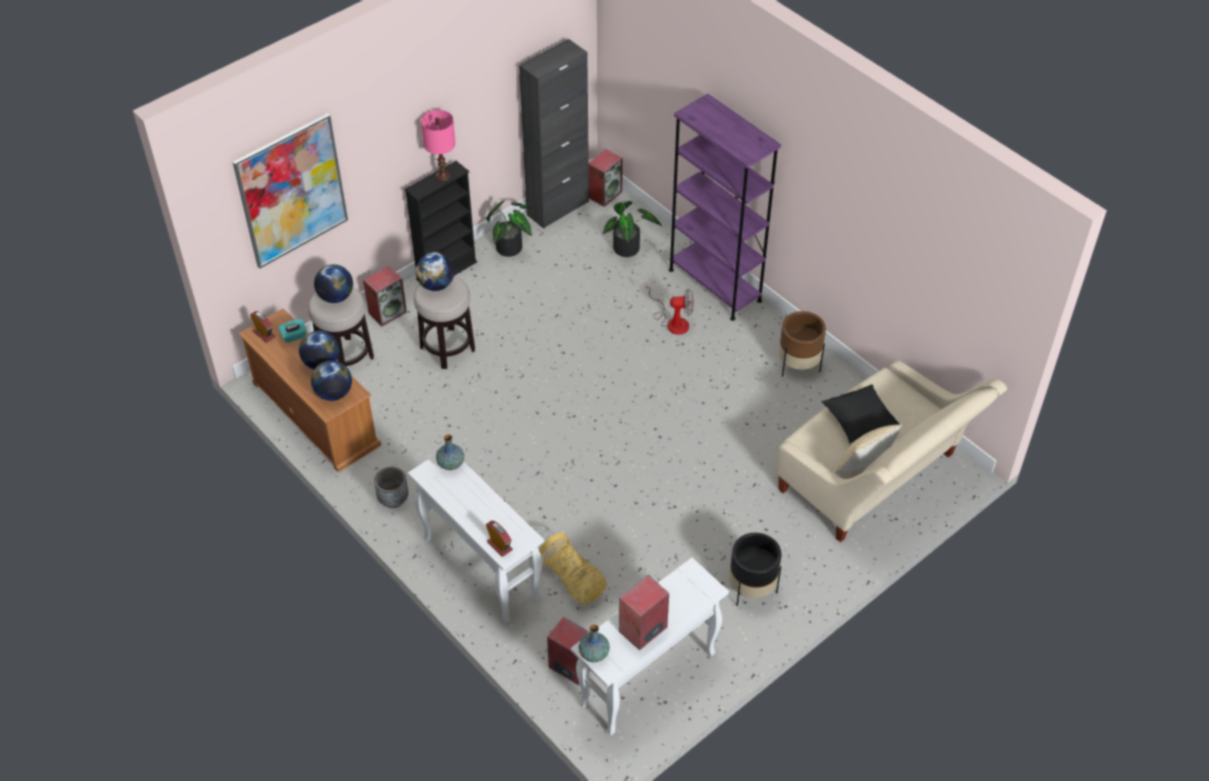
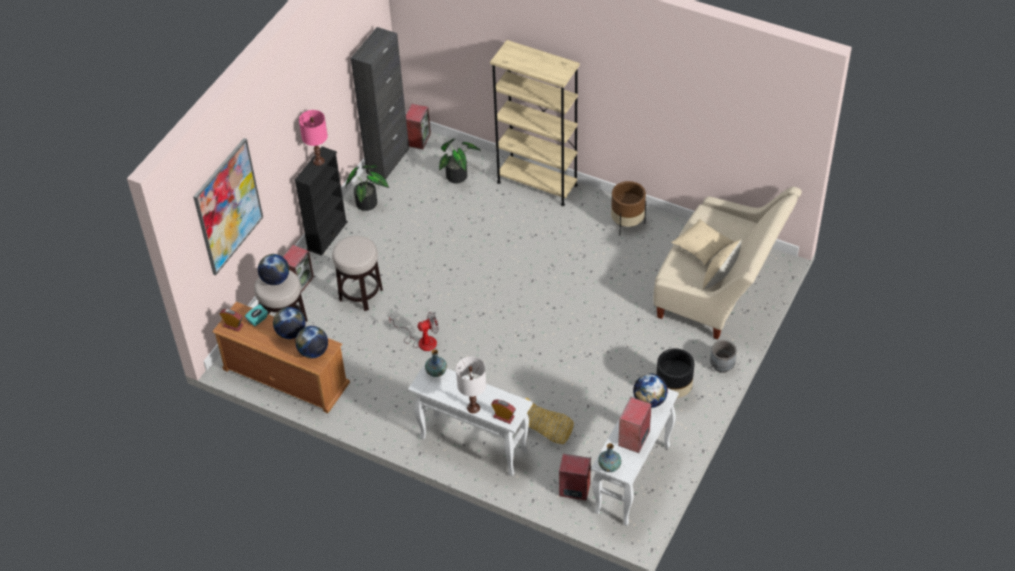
camera: 20 degrees left, 0 degrees up
grey planter [374,467,408,508] -> grey planter moved to [710,340,737,373]
globe [416,252,455,291] -> globe moved to [633,374,668,408]
fan [645,284,694,335] -> fan moved to [389,312,439,351]
purple bookcase [669,94,781,321] -> beige bookcase [490,40,580,206]
black pillow [822,384,900,444] -> beige pillow [671,219,734,265]
none -> white table lamp [456,357,486,413]

